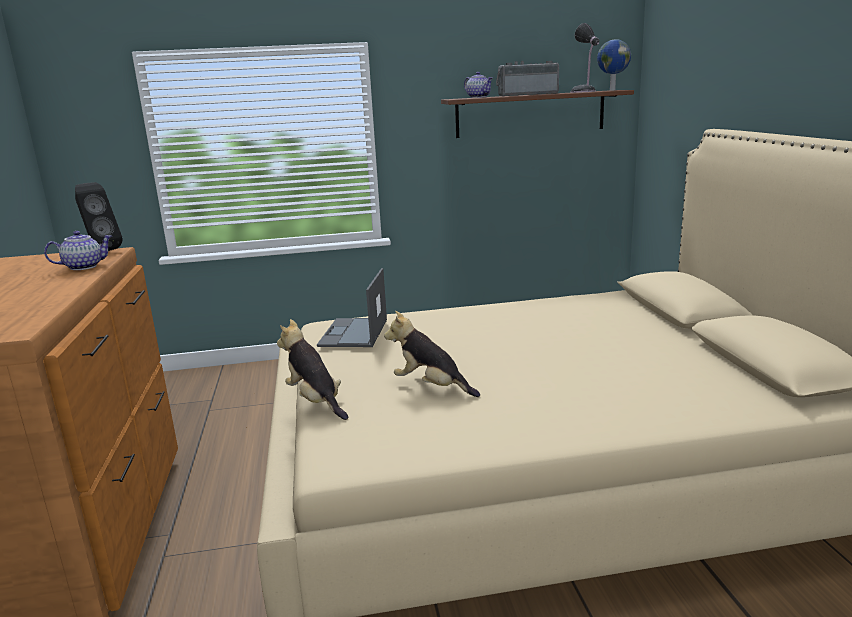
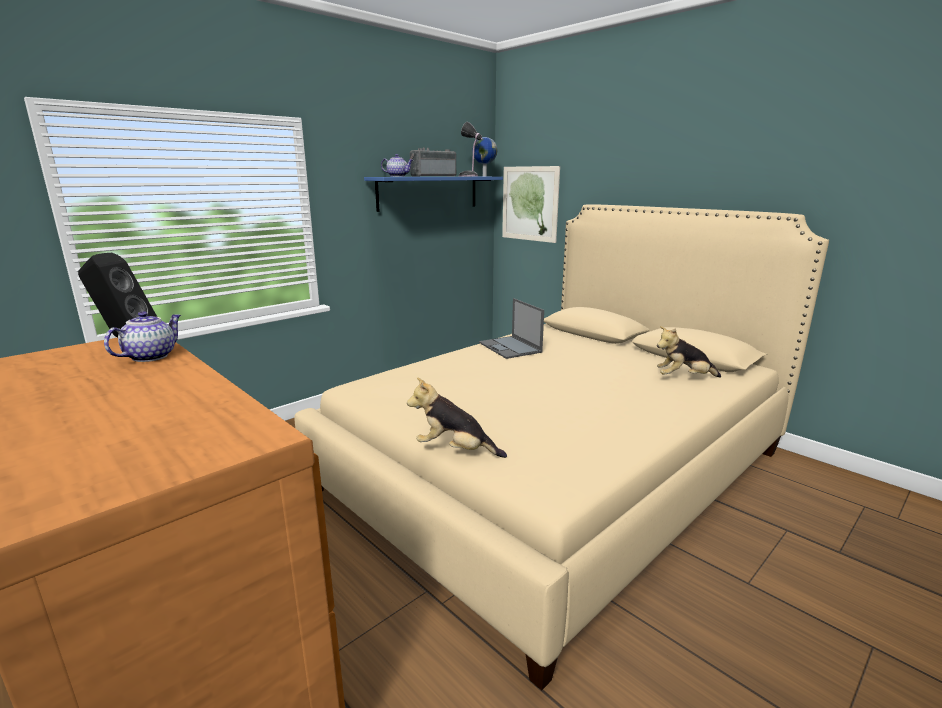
camera: 35 degrees left, 0 degrees up
laptop [317,268,387,347] -> laptop moved to [479,298,544,359]
plush toy [384,311,480,397] -> plush toy moved to [657,326,721,378]
brown shelf [441,90,634,138] -> blue shelf [364,177,503,212]
none -> picture [502,166,560,243]

